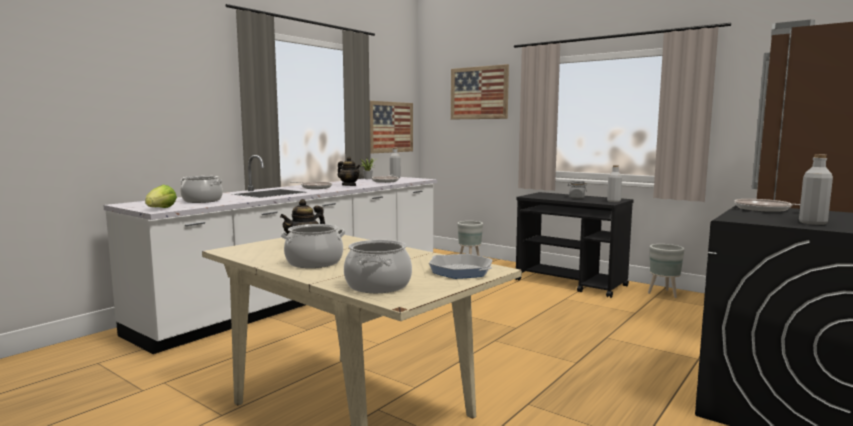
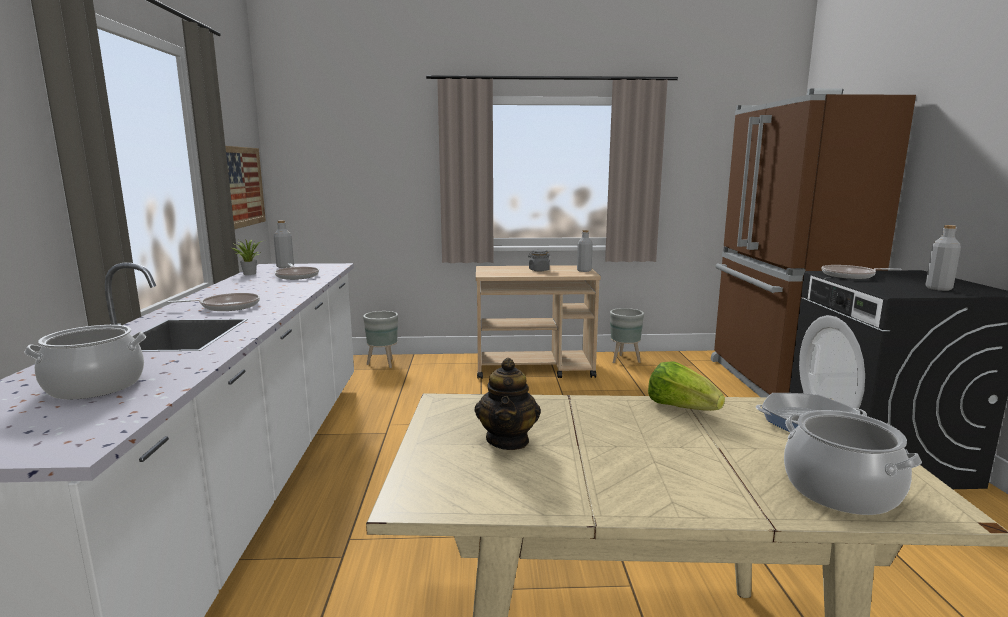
camera: 40 degrees left, 5 degrees up
lettuce [145,185,177,208] -> lettuce moved to [648,361,725,411]
cooking pot [280,224,346,268] -> none
teapot [337,157,361,186] -> none
picture [451,64,509,119] -> none
black cart [515,192,634,298] -> beige cart [476,265,601,379]

